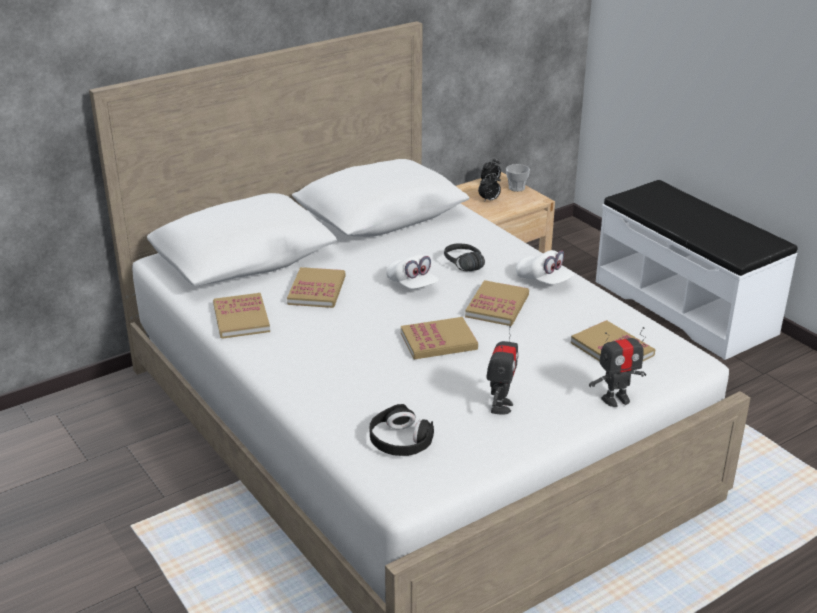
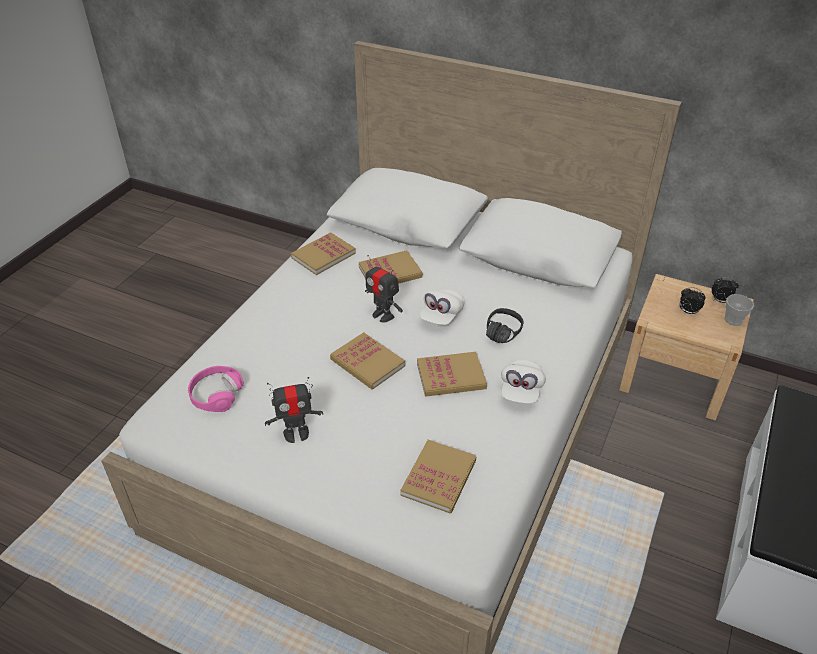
camera: 60 degrees right, 10 degrees up
black headphones [370,404,434,456] -> pink headphones [188,366,244,412]
toy robot [589,327,646,407] -> toy robot moved to [365,255,403,323]

